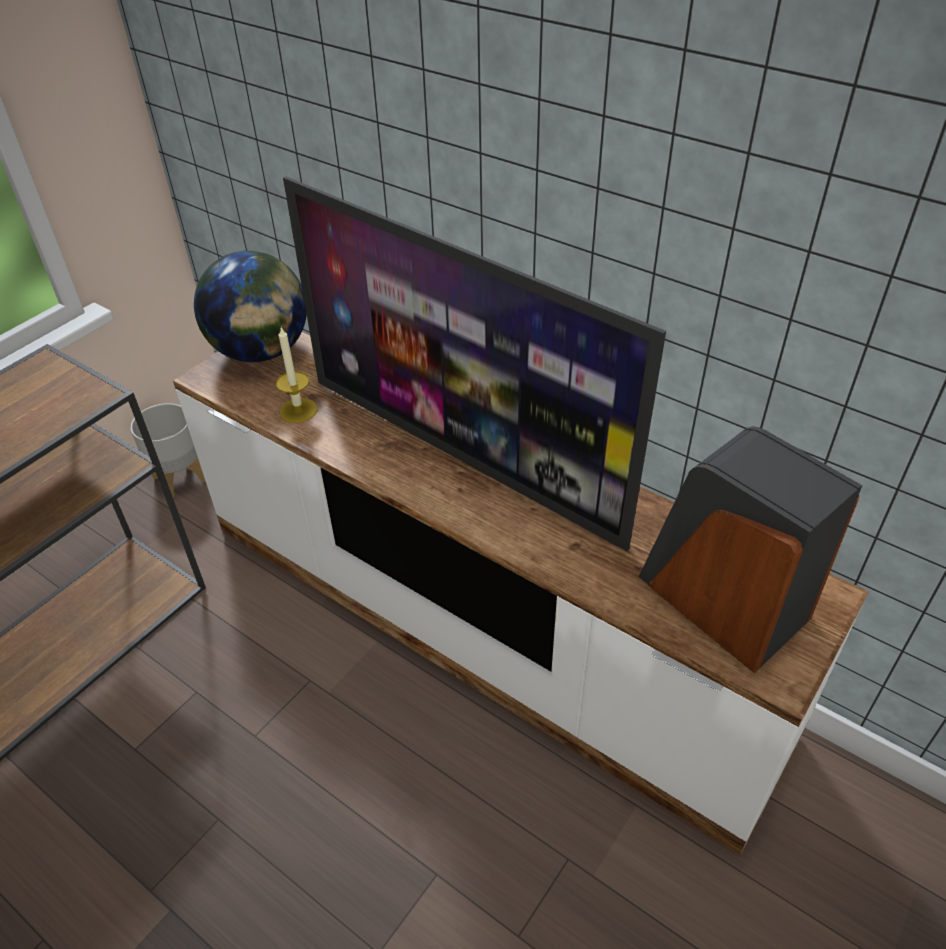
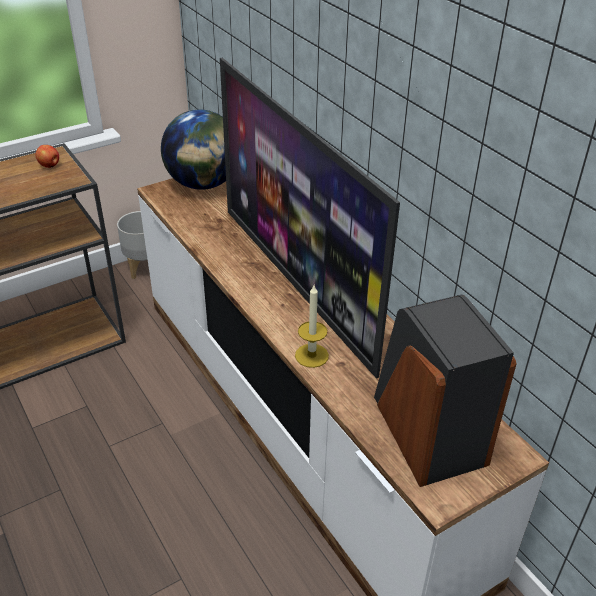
camera: 20 degrees right, 5 degrees down
candle [276,327,317,423] -> candle moved to [295,285,329,368]
none -> apple [35,145,59,168]

